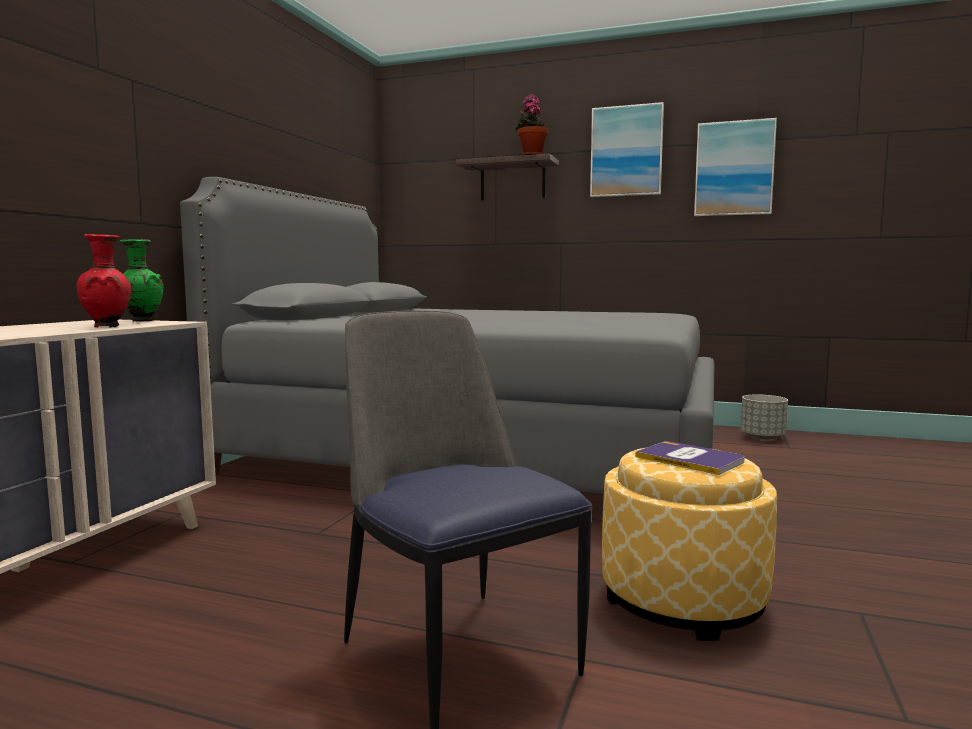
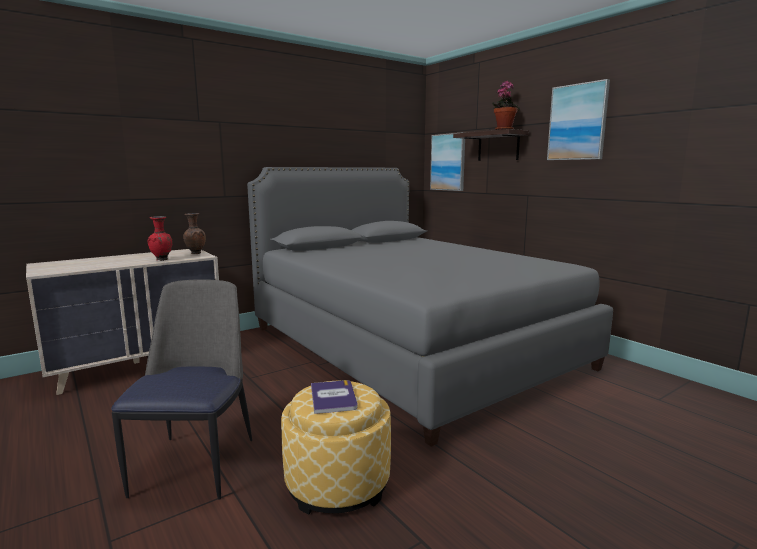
camera: 35 degrees right, 5 degrees up
green vase [120,239,164,321] -> brown vase [183,213,206,254]
picture [694,118,777,216] -> picture moved to [430,132,465,191]
grey planter [741,394,788,440] -> none

